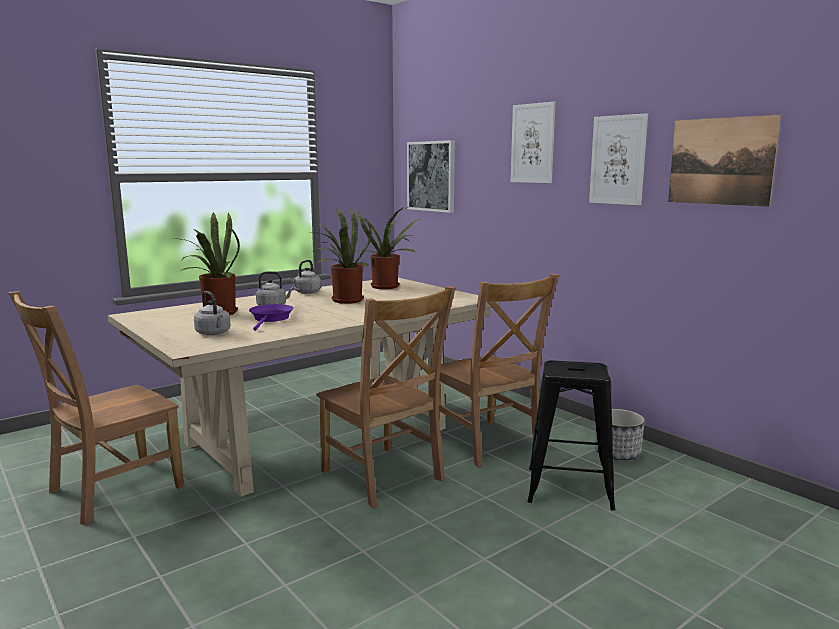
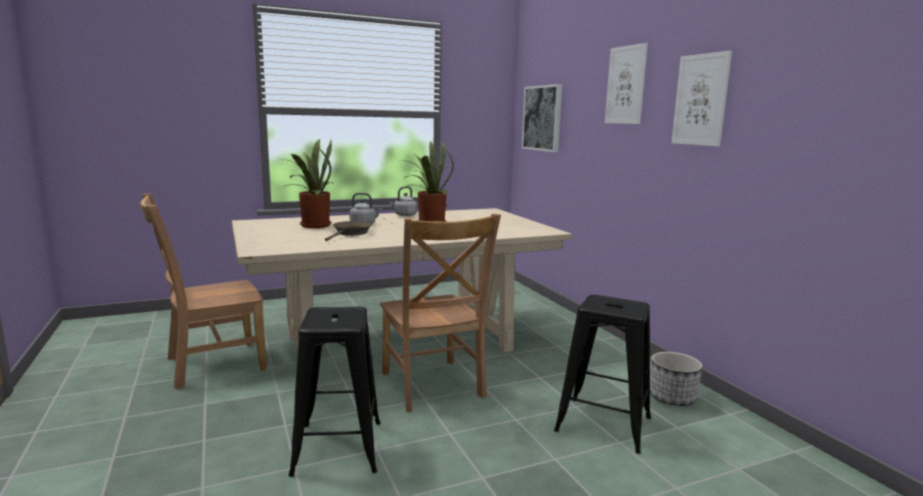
camera: 15 degrees right, 0 degrees up
grey kettle [194,291,230,335] -> none
purple frying pan [249,304,294,331] -> brown frying pan [325,221,372,241]
potted plant [355,206,420,289] -> none
brown chair [430,274,559,468] -> none
picture [668,115,781,207] -> none
none -> black stool [288,307,380,477]

